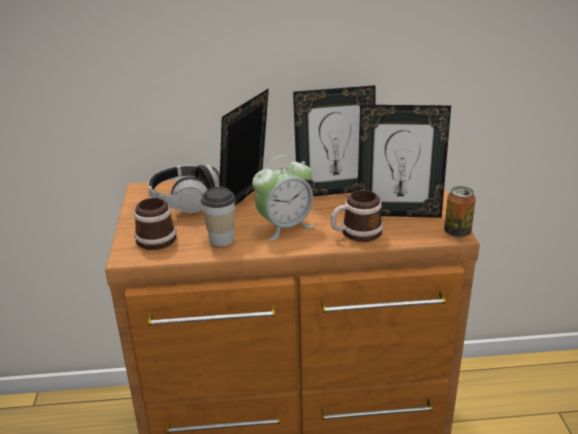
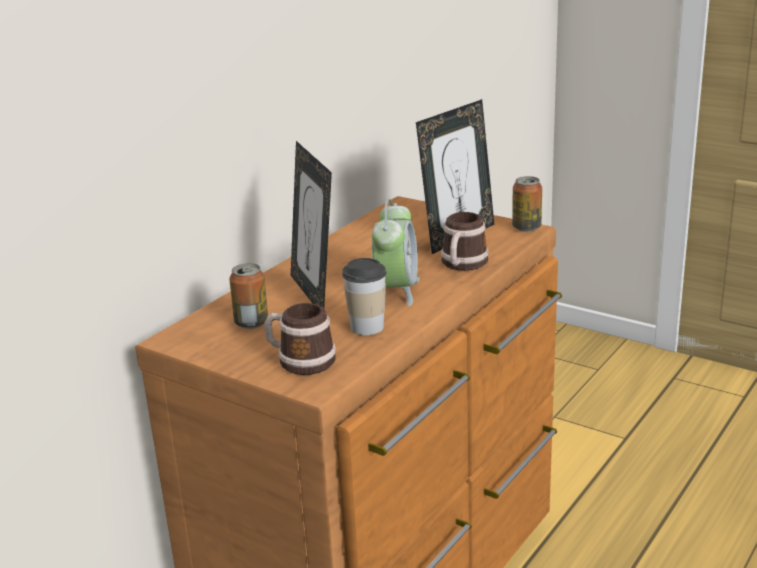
camera: 50 degrees left, 5 degrees down
headphones [148,164,220,213] -> can [229,263,268,329]
picture frame [293,85,376,196] -> none

